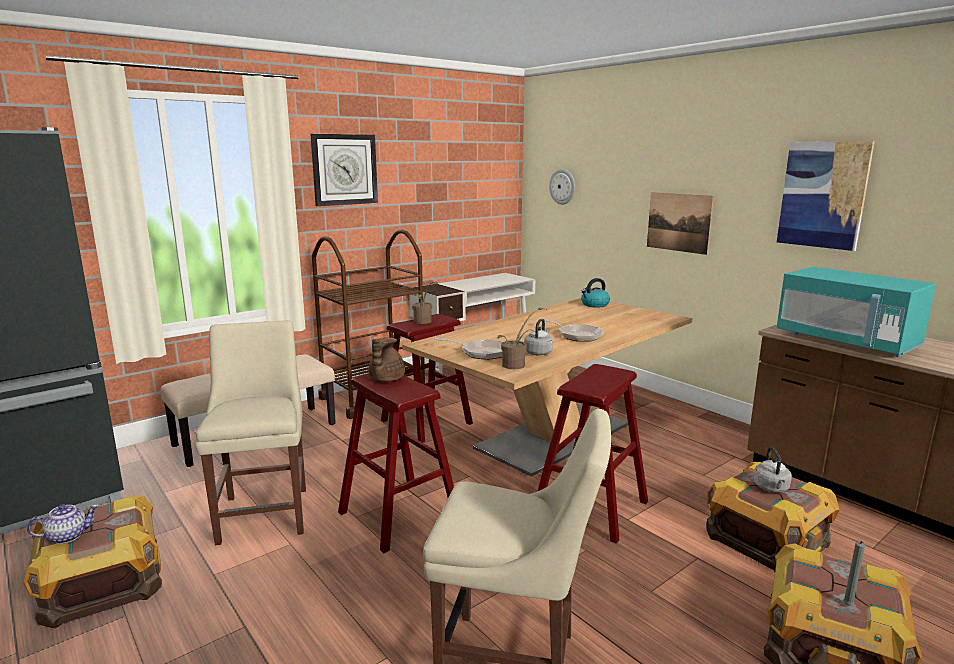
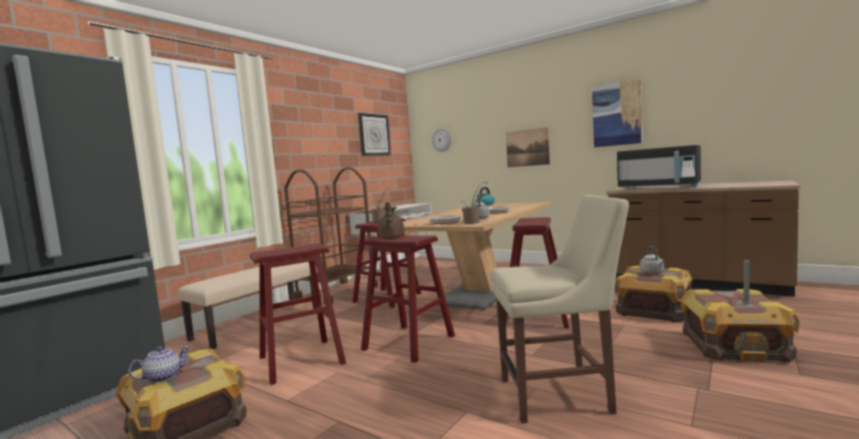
camera: 15 degrees left, 10 degrees down
beige chair [196,320,306,545] -> red stool [250,243,346,385]
wall clock [310,134,378,206] -> wall clock moved to [358,113,391,156]
turquoise microwave [777,267,936,357] -> black microwave [617,145,701,190]

